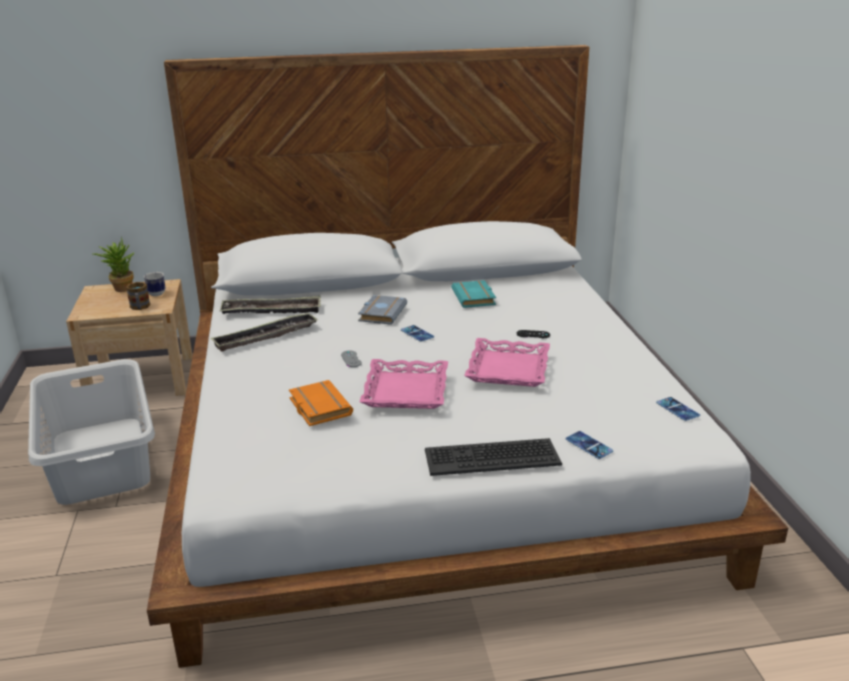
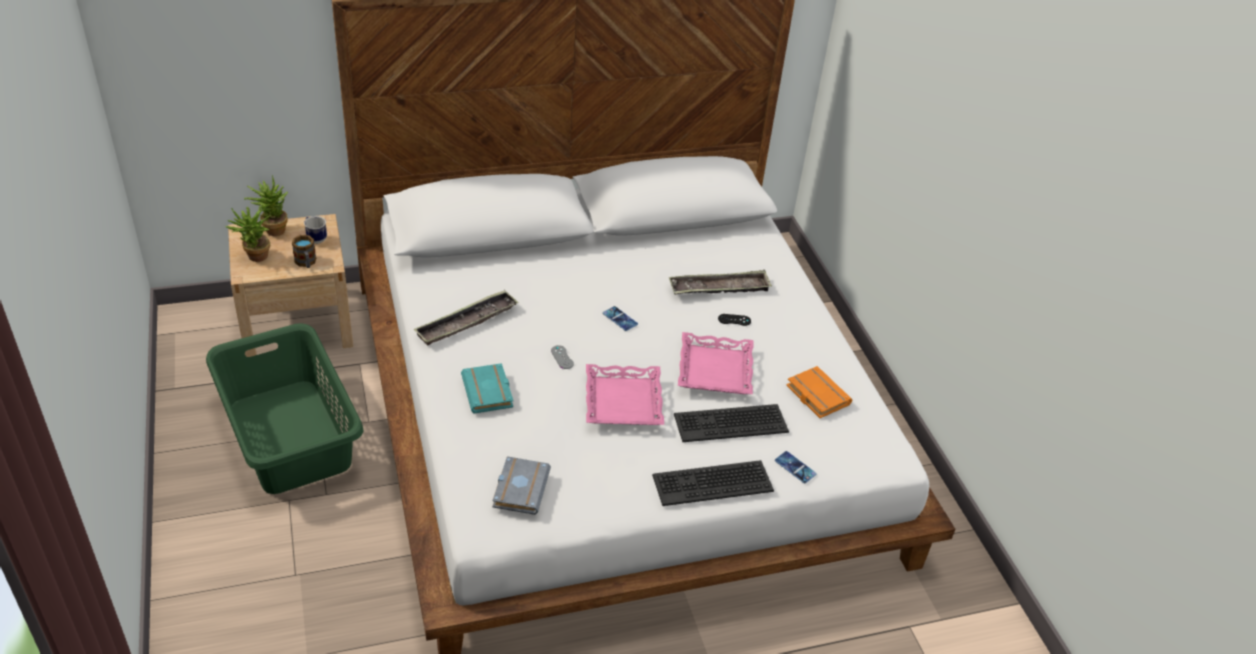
camera: 10 degrees left, 15 degrees up
grey laundry basket [28,359,155,505] -> green laundry basket [206,323,364,494]
tray [220,296,321,314] -> tray moved to [669,270,772,295]
orange book [289,380,353,426] -> orange book moved to [787,366,852,418]
grey book [358,295,407,325] -> grey book moved to [492,456,551,515]
turquoise book [451,280,496,308] -> turquoise book moved to [461,363,513,414]
phone [656,397,700,421] -> none
none -> potted plant [226,204,271,262]
none -> keyboard [674,404,789,442]

